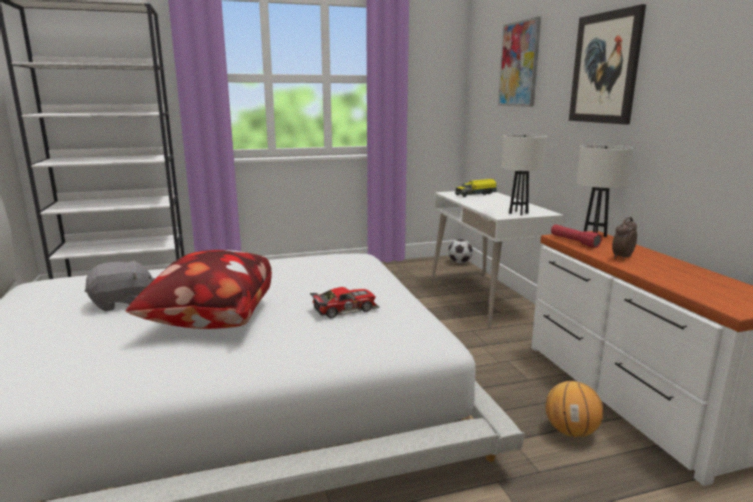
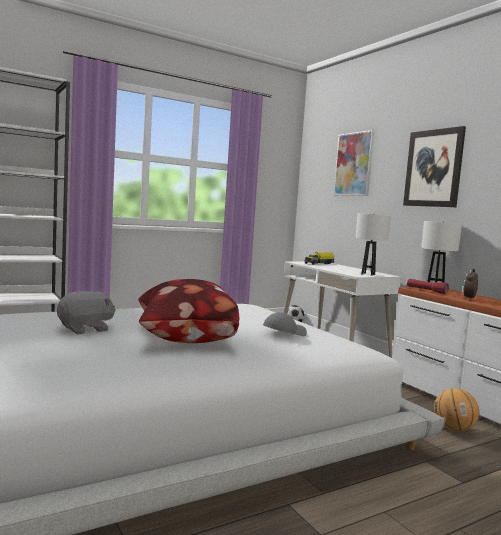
camera: 15 degrees left, 10 degrees down
toy car [310,287,379,318] -> grey cap [263,312,307,336]

